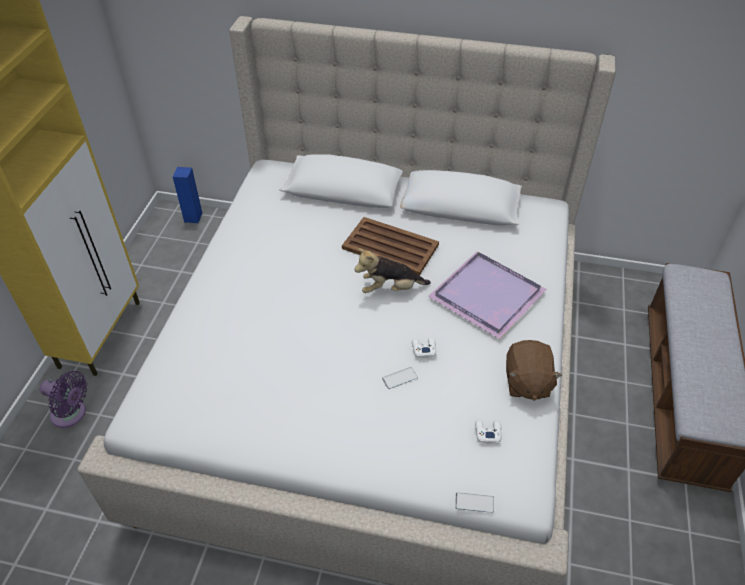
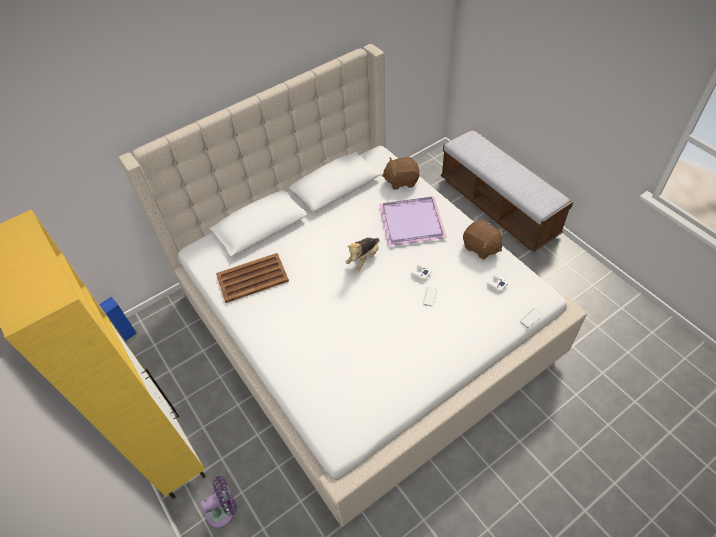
camera: 45 degrees left, 5 degrees up
brown tray [342,217,439,276] -> brown tray moved to [216,253,289,303]
none -> brown plush toy [382,157,420,190]

